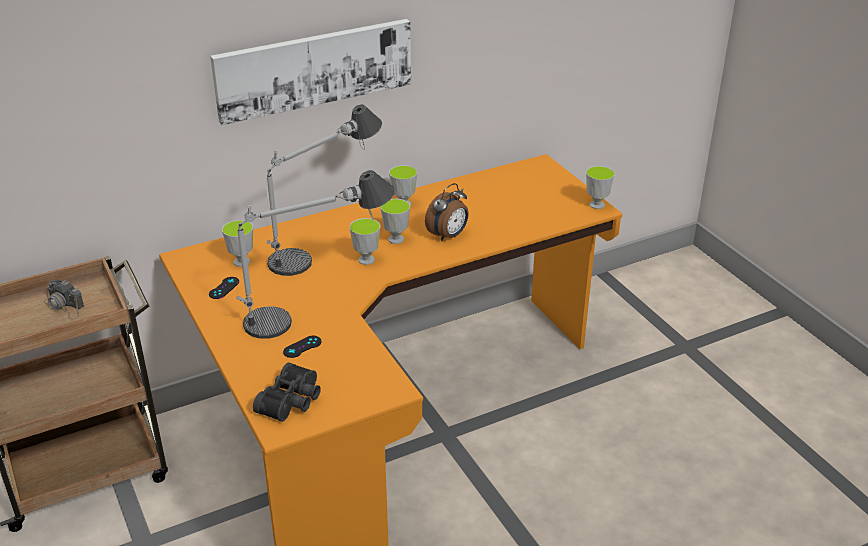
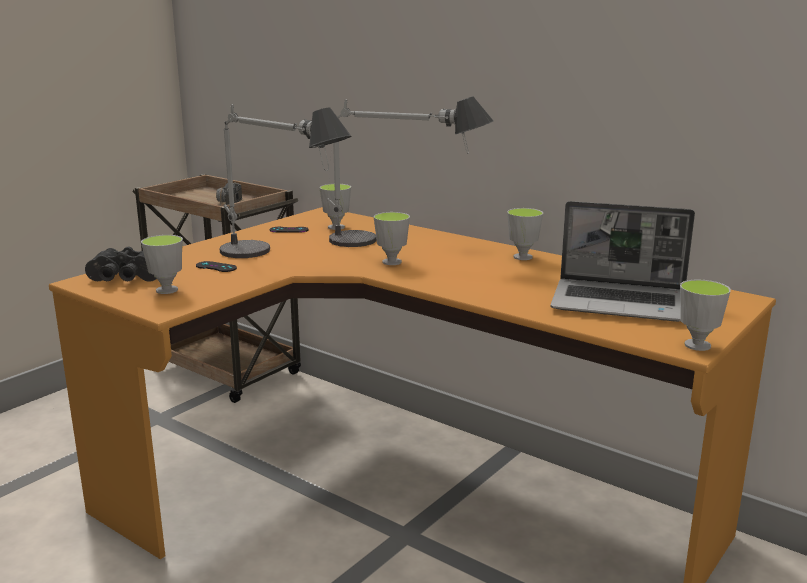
camera: 65 degrees right, 15 degrees down
picture [210,19,411,125] -> none
cup [380,199,410,244] -> cup moved to [141,235,183,294]
alarm clock [425,183,469,241] -> none
none -> laptop [550,201,695,322]

